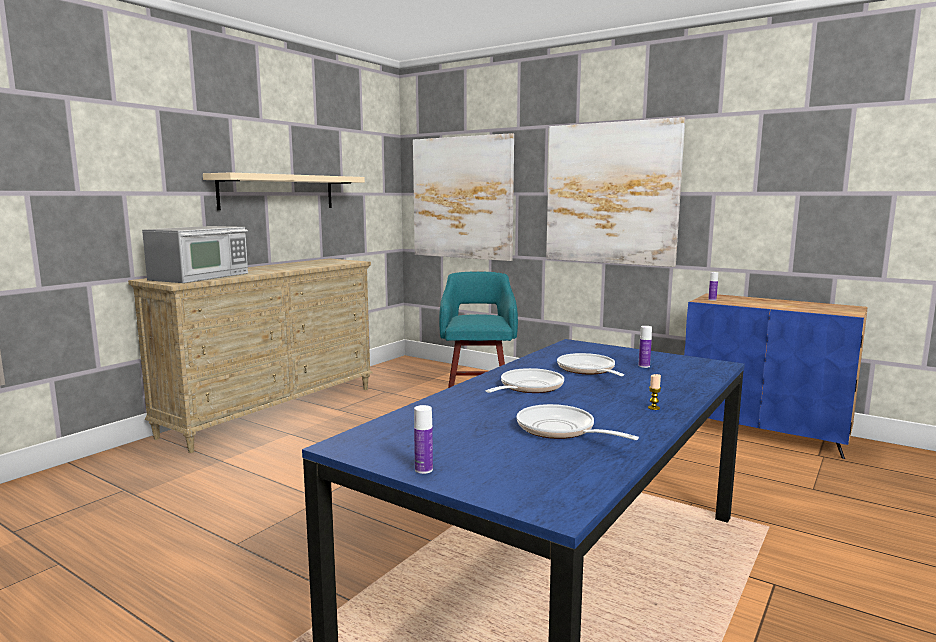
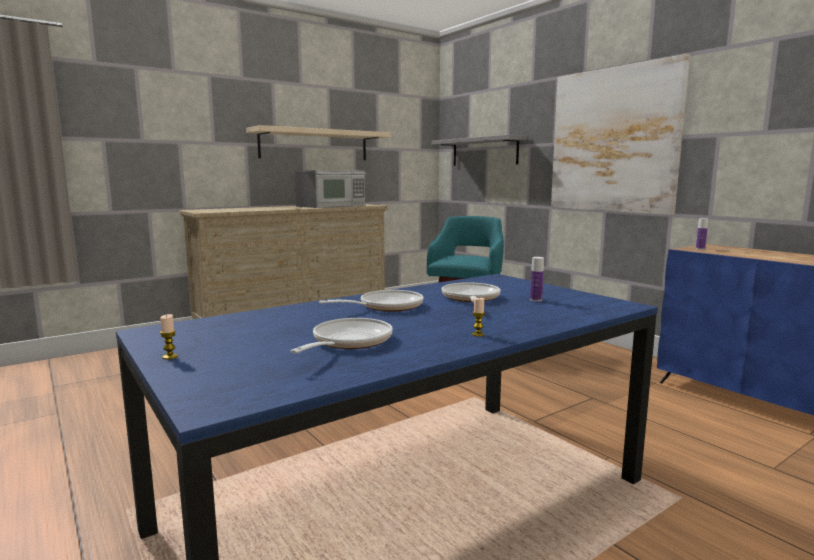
camera: 20 degrees right, 0 degrees up
microwave [142,226,248,283] -> microwave moved to [295,170,366,208]
picture [413,133,514,261] -> grey shelf [432,134,527,166]
bottle [414,405,433,474] -> candle [160,314,178,359]
frying pan [516,404,639,440] -> frying pan turned 45 degrees clockwise [290,318,393,354]

